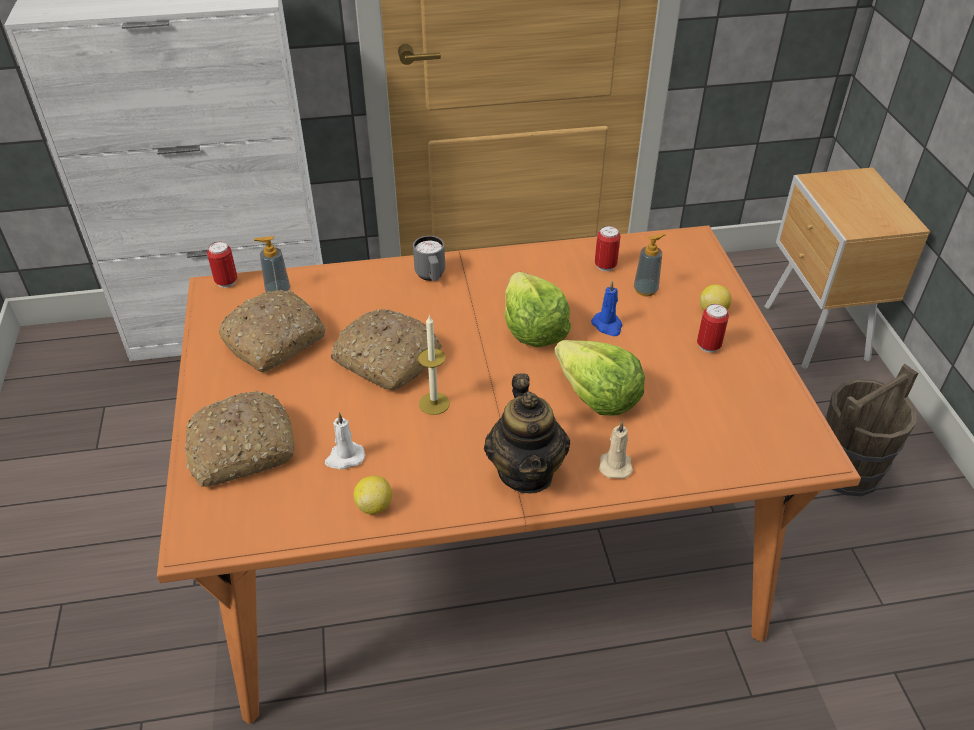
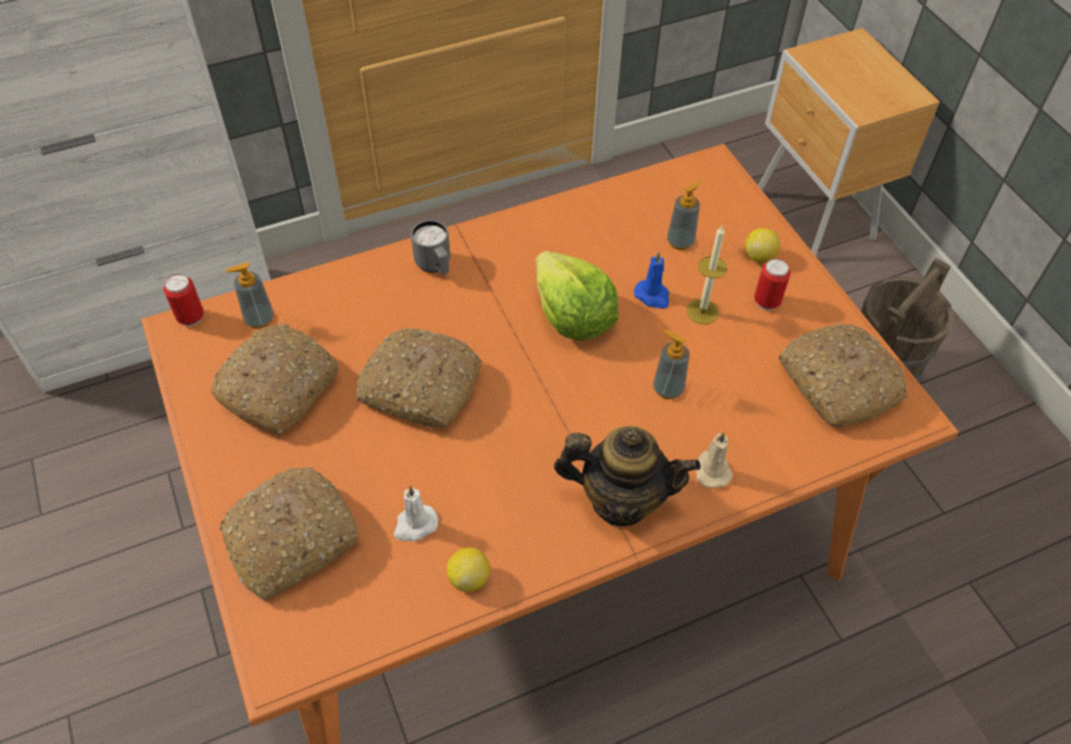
camera: 15 degrees left, 10 degrees up
candle [418,316,450,415] -> candle moved to [687,226,727,324]
teapot [484,373,570,494] -> teapot turned 60 degrees counterclockwise [554,426,701,526]
lettuce [554,340,645,416] -> soap dispenser [653,329,689,399]
can [595,226,621,271] -> none
none -> bread [779,324,907,427]

